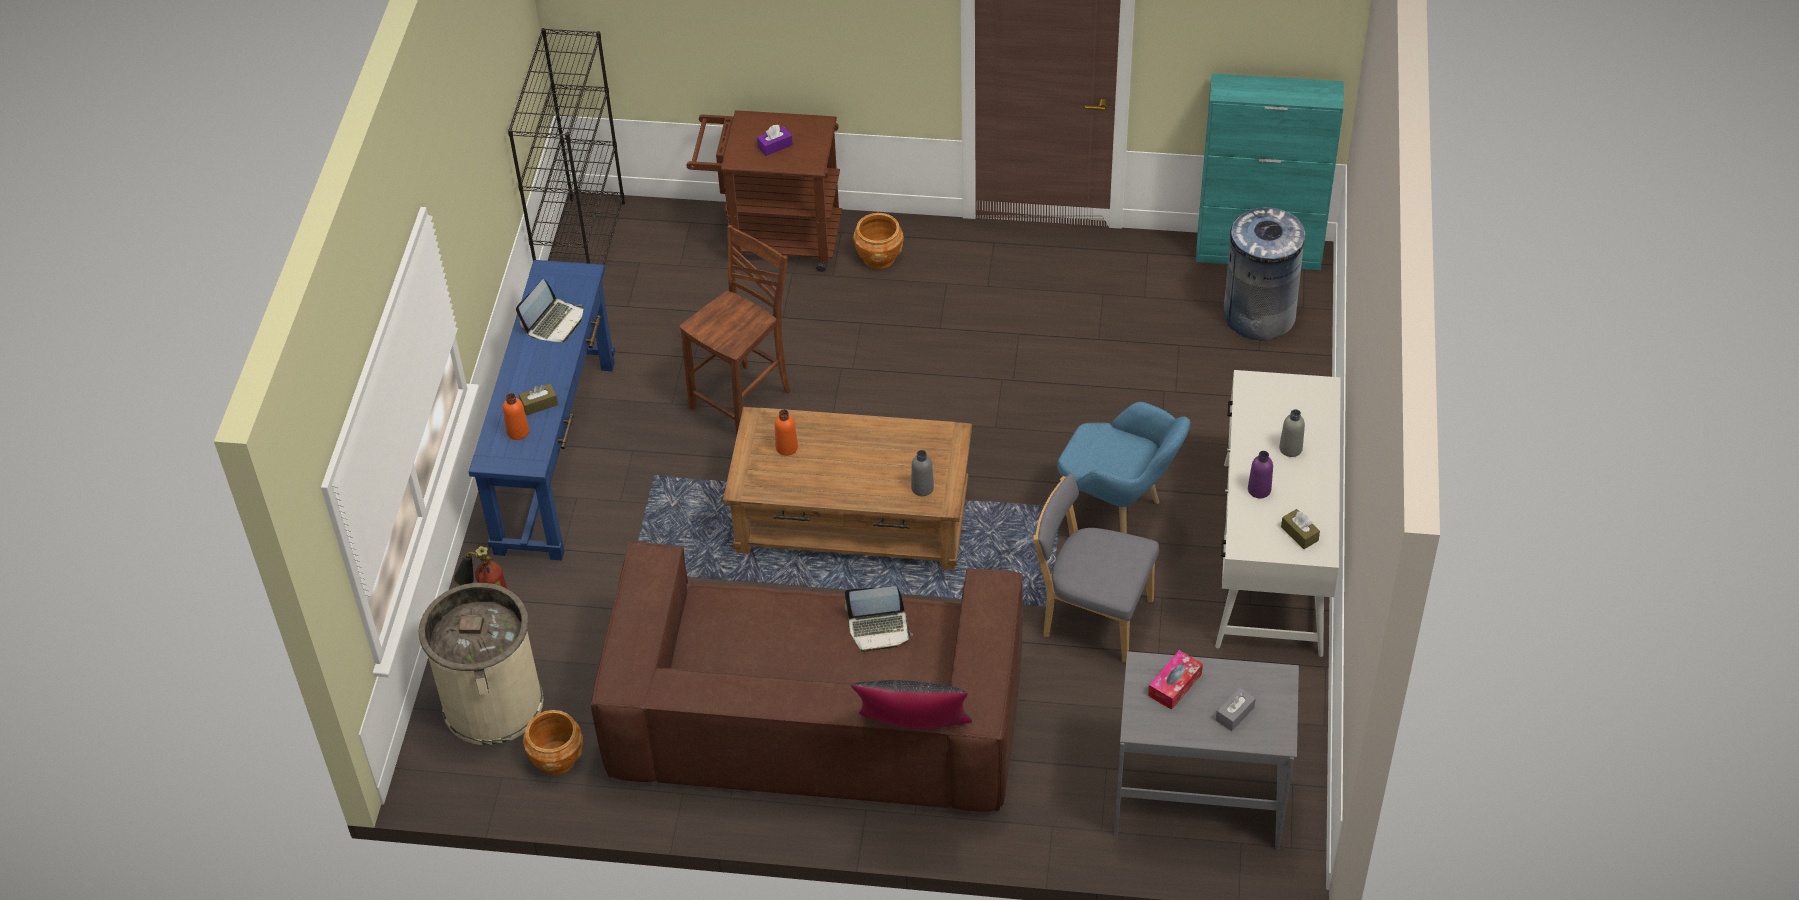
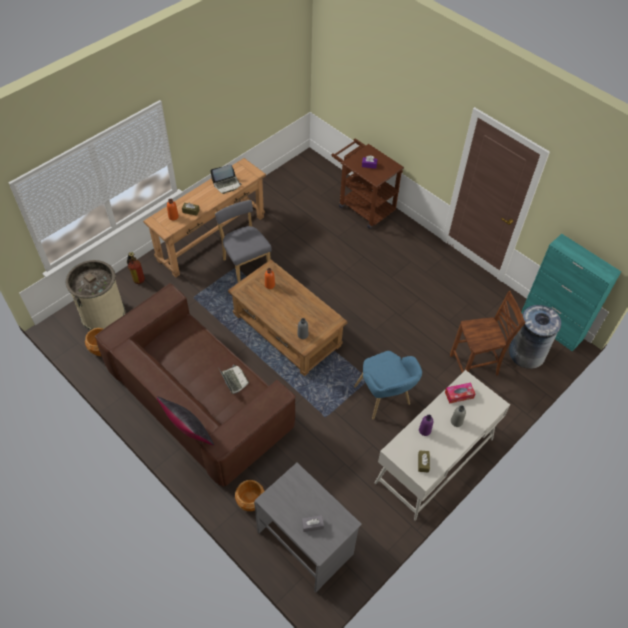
camera: 35 degrees right, 5 degrees up
blue console table [469,260,615,560] -> brown console table [143,158,266,277]
black bookcase [508,28,625,265] -> none
brown chair [680,225,791,434] -> brown chair moved to [450,291,526,376]
laptop [845,586,913,652] -> laptop turned 150 degrees counterclockwise [218,365,249,394]
brown planter [853,213,904,269] -> brown planter moved to [235,480,264,511]
grey chair [1033,474,1159,663] -> grey chair moved to [215,200,272,282]
tissue box [1148,650,1203,710] -> tissue box moved to [445,383,475,404]

